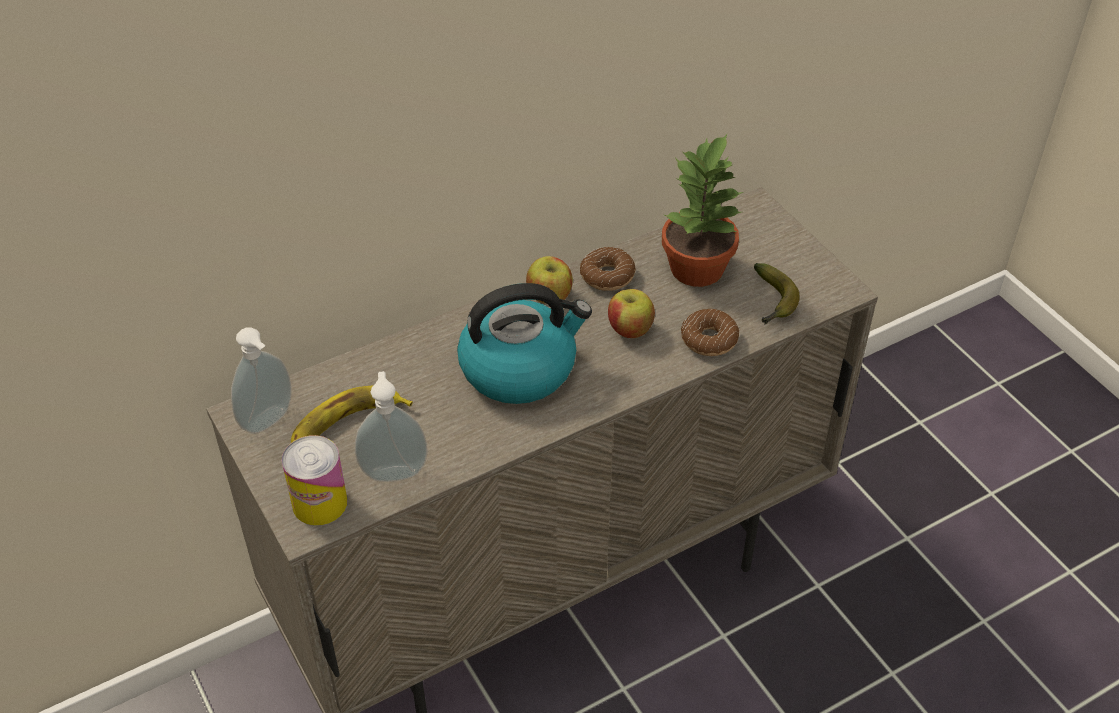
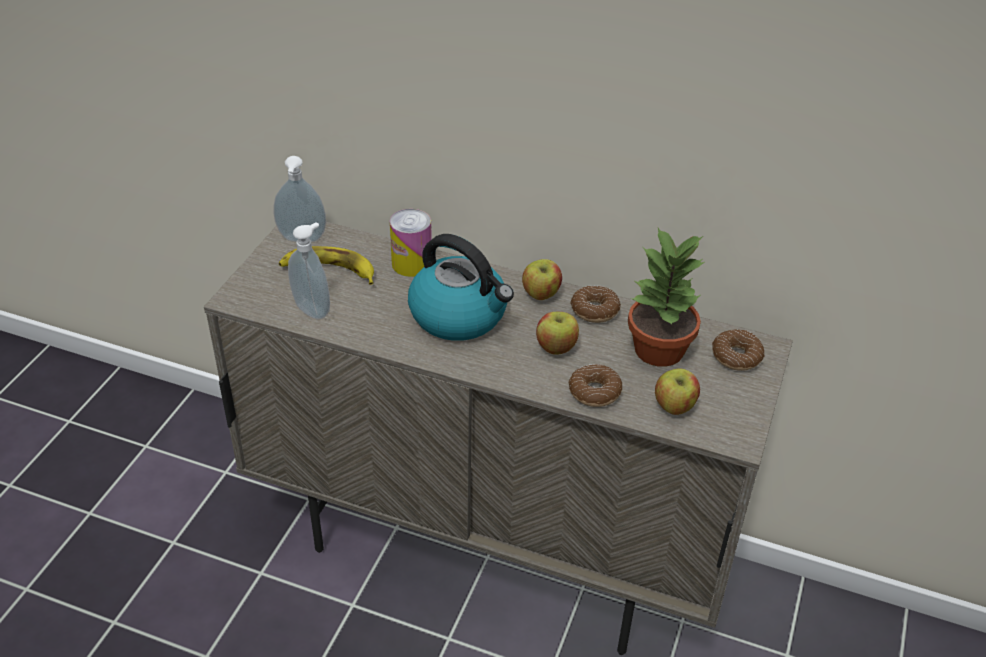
camera: 50 degrees right, 5 degrees down
can [282,435,347,526] -> can moved to [390,209,432,277]
banana [754,263,800,325] -> apple [655,369,700,415]
none -> donut [712,329,765,371]

